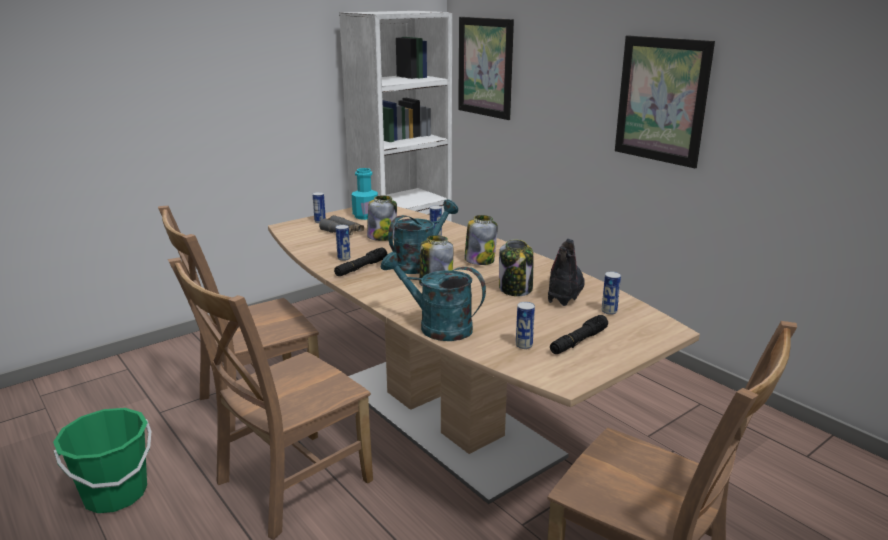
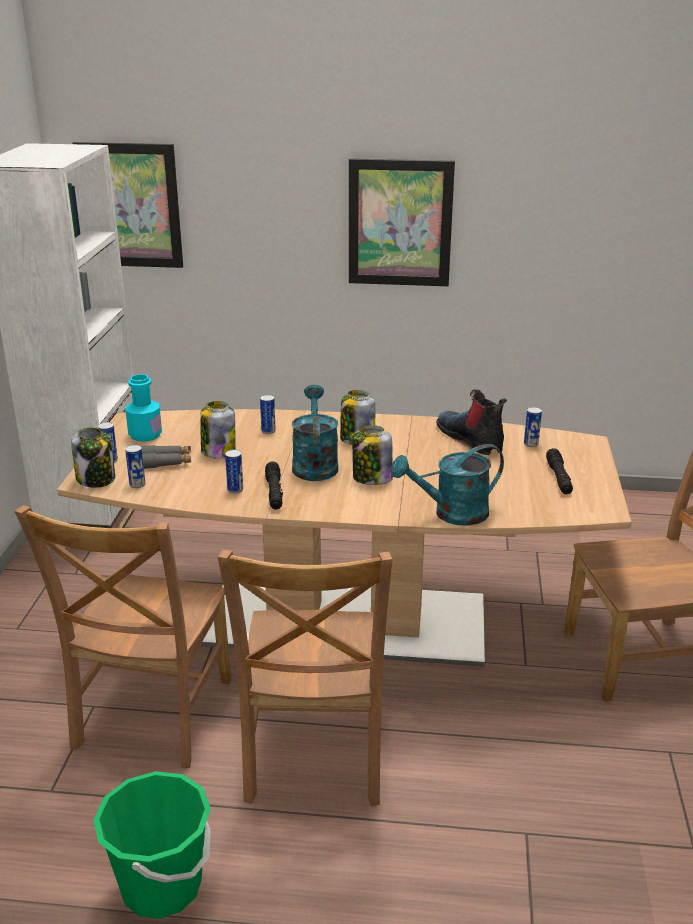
camera: 45 degrees left, 5 degrees up
jar [499,239,533,296] -> jar moved to [71,427,115,488]
can [516,302,535,349] -> can moved to [125,445,145,488]

